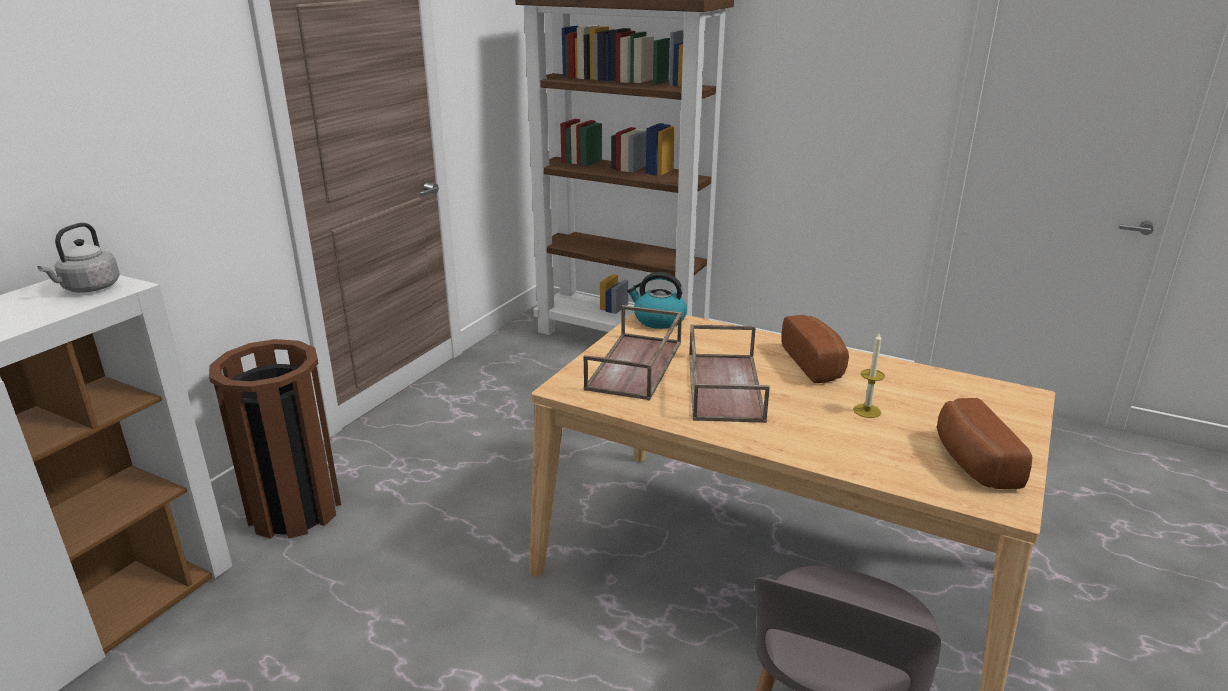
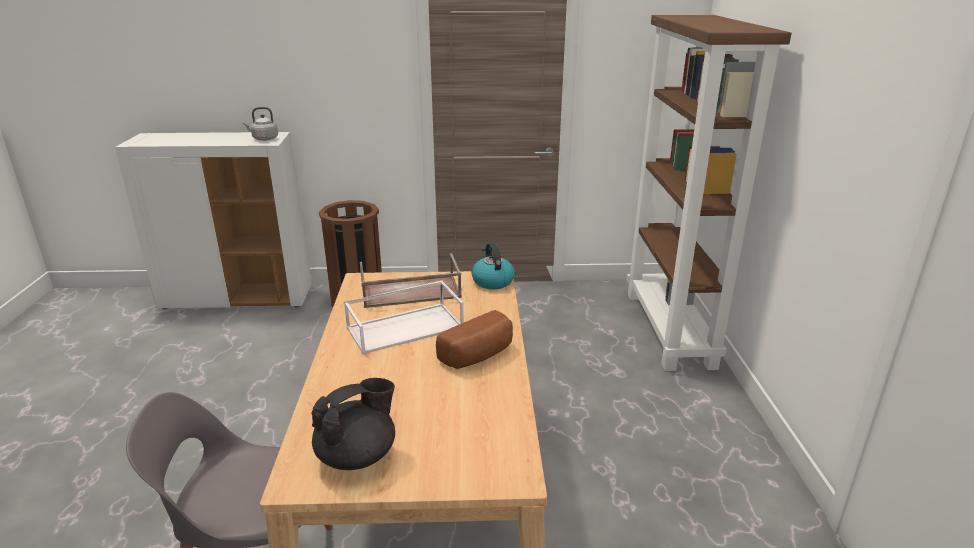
camera: 60 degrees right, 0 degrees up
brown tray [689,324,770,423] -> white tray [344,281,464,354]
candle [853,332,885,418] -> none
bread [937,398,1032,489] -> black teapot [312,378,395,470]

